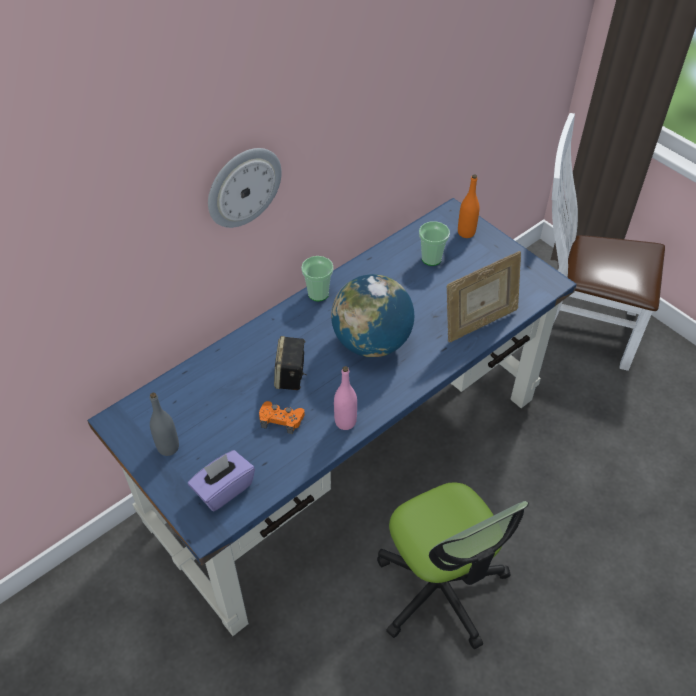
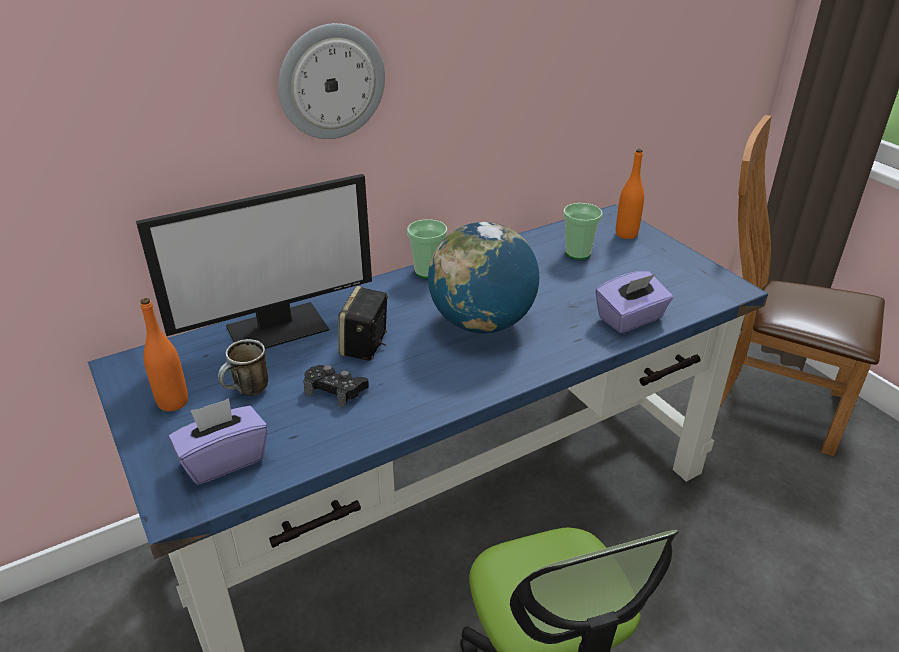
camera: 10 degrees right, 15 degrees down
grey bottle [150,393,179,456] -> orange bottle [140,298,188,411]
orange game controller [259,401,305,434] -> black game controller [303,365,369,408]
pink bottle [334,366,357,430] -> none
picture frame [447,251,521,342] -> purple tissue box [595,271,673,333]
white chair [552,113,665,371] -> brown chair [720,115,885,456]
none -> monitor [136,174,372,349]
none -> mug [218,339,268,396]

